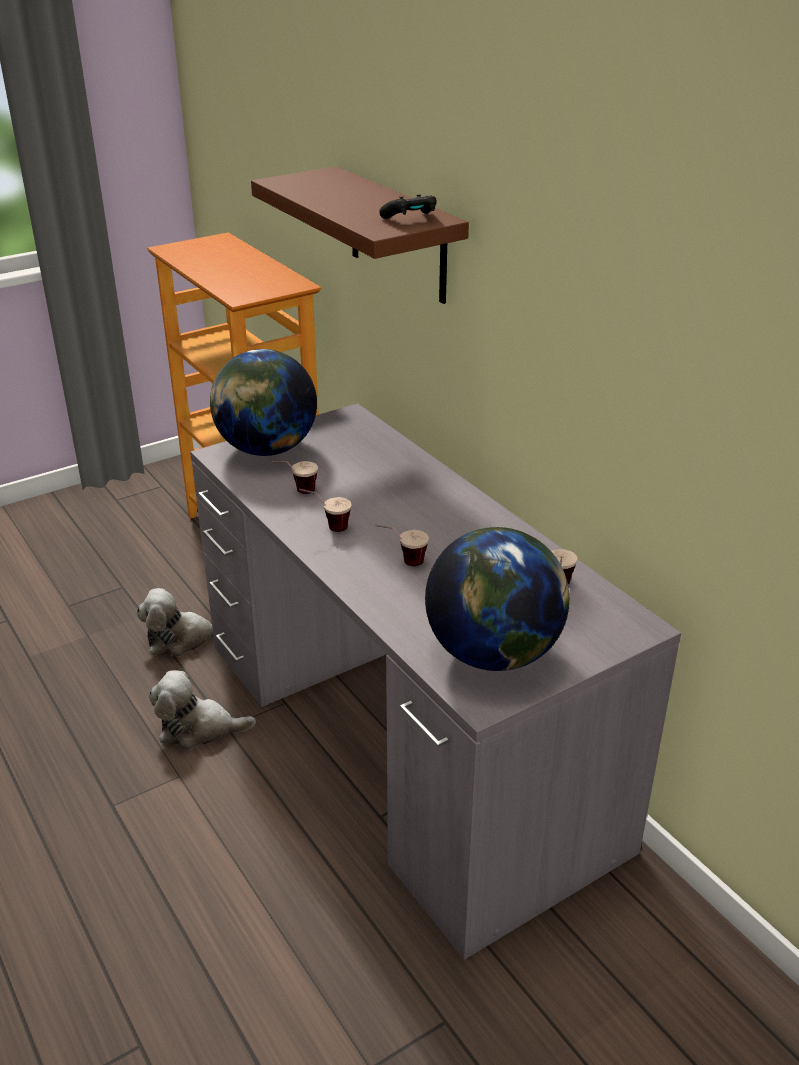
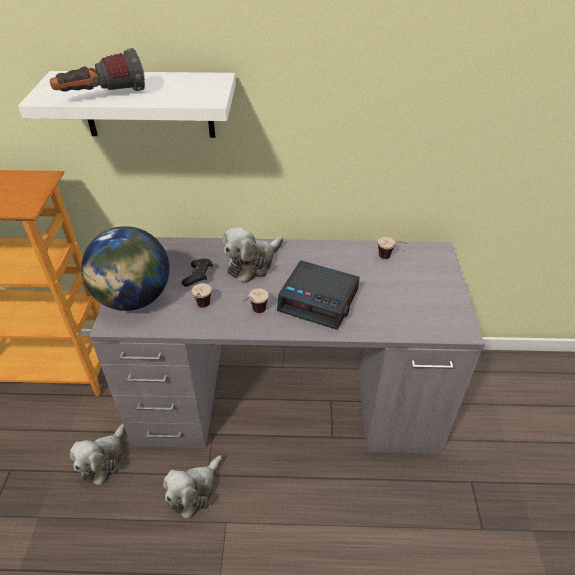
camera: 55 degrees left, 10 degrees up
brown shelf [251,166,469,304] -> white shelf [18,71,236,138]
cup [375,525,429,566] -> alarm clock [277,260,360,330]
black game controller [379,194,437,219] -> black game controller moved to [182,259,213,287]
globe [425,527,569,671] -> none
none -> flashlight [50,48,145,92]
none -> plush toy [223,227,283,283]

